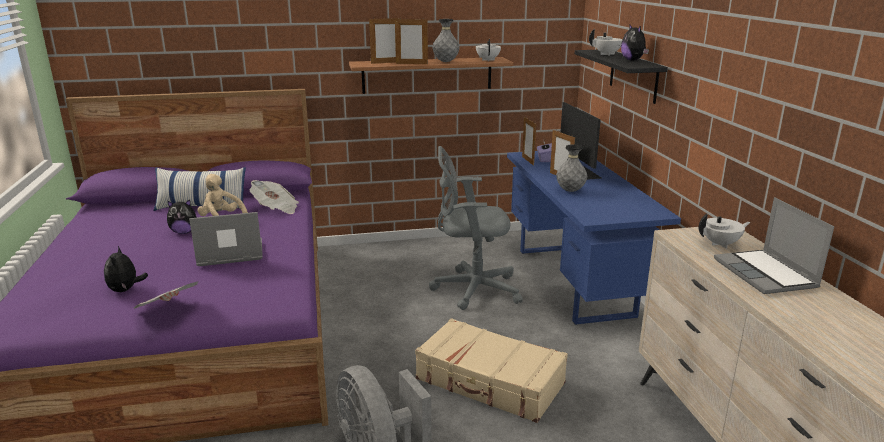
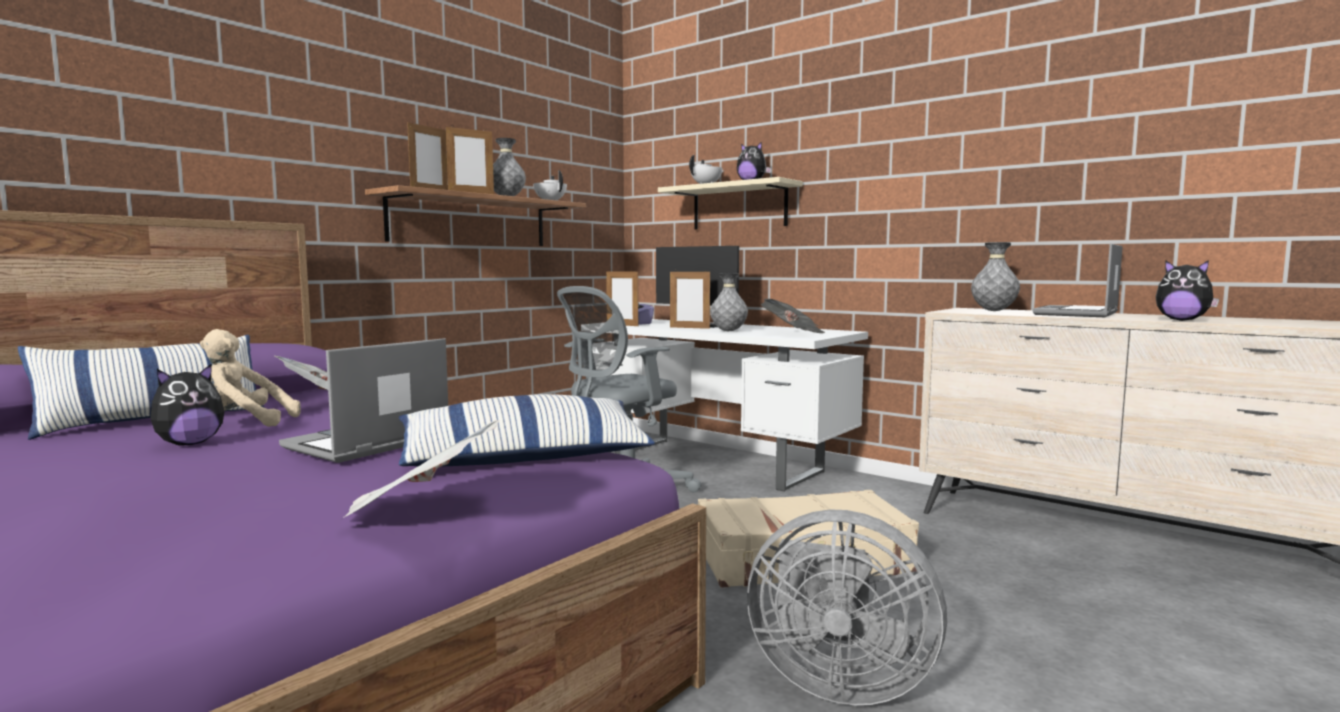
camera: 40 degrees left, 15 degrees down
plush toy [104,246,148,292] -> plush toy moved to [1155,260,1219,321]
blue desk [507,151,681,325] -> white desk [591,319,868,492]
black shelf [575,50,668,104] -> beige shelf [658,177,803,230]
white teapot [699,213,751,249] -> grey vase [971,242,1020,311]
laptop [714,197,834,294] -> laptop turned 90 degrees clockwise [1033,244,1123,317]
none -> pillow [399,394,655,466]
none -> newspaper [761,299,825,333]

